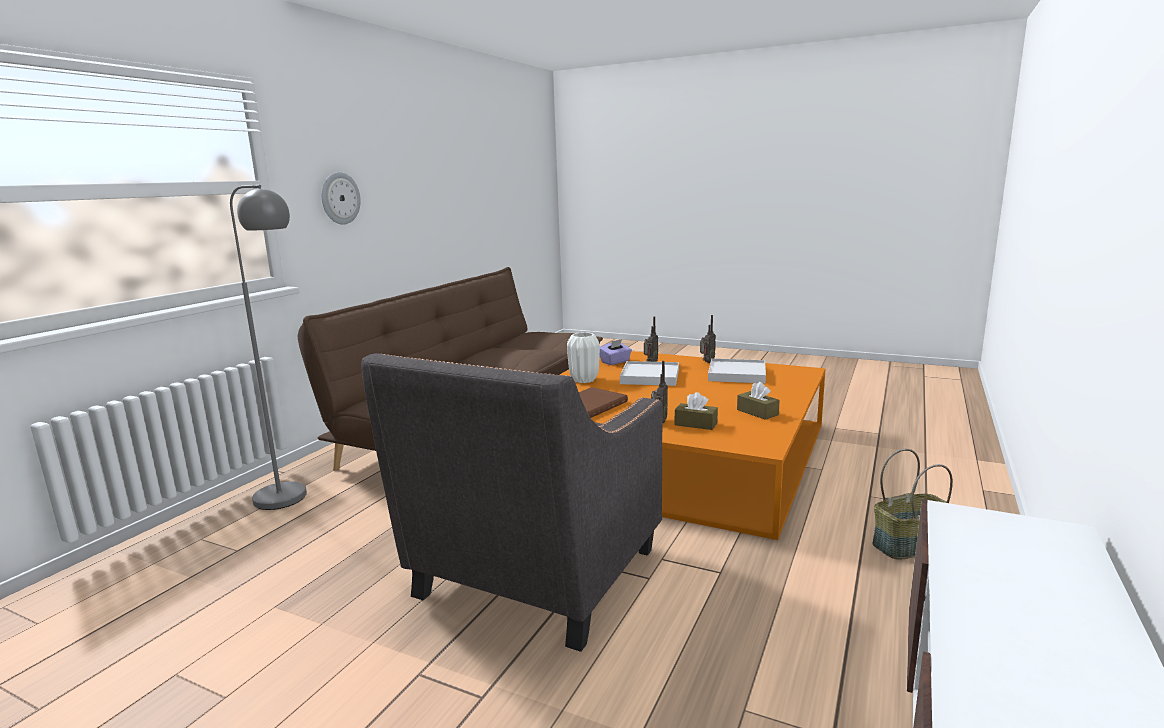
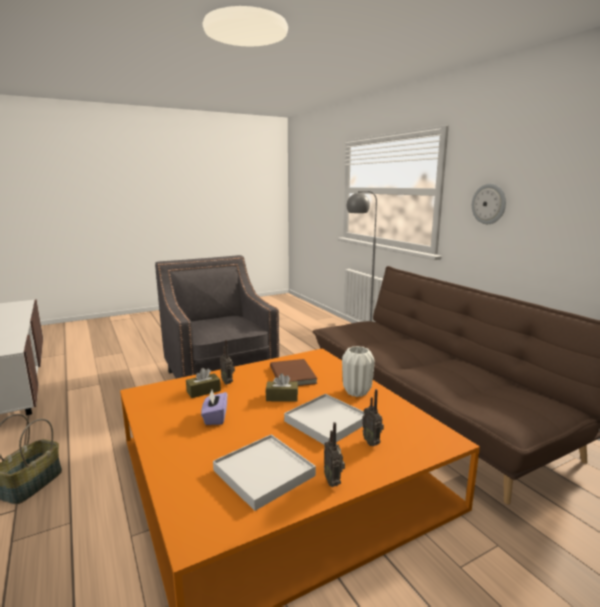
camera: 125 degrees right, 0 degrees up
purple tissue box [600,339,632,365] -> purple tissue box moved to [201,390,227,425]
brown tissue box [737,382,780,420] -> brown tissue box moved to [266,374,298,401]

